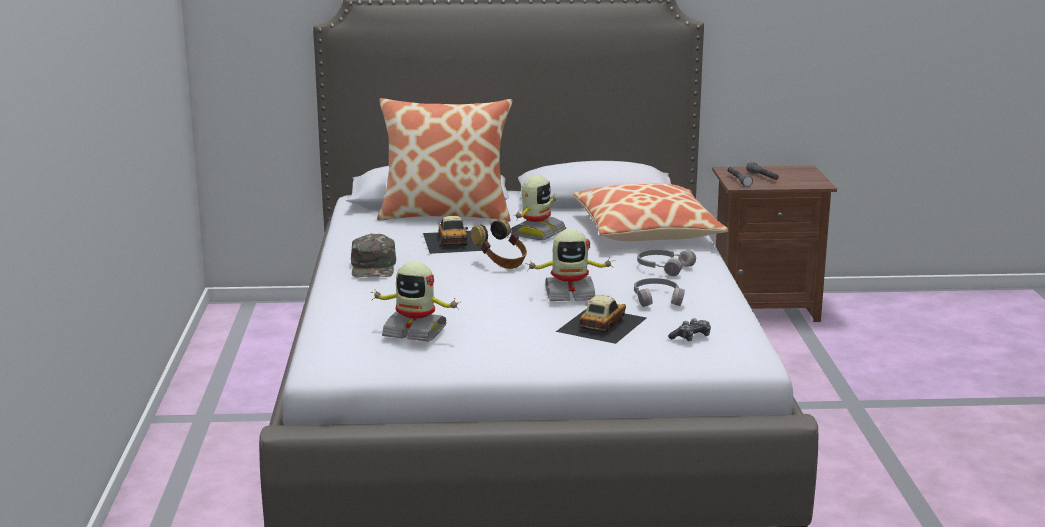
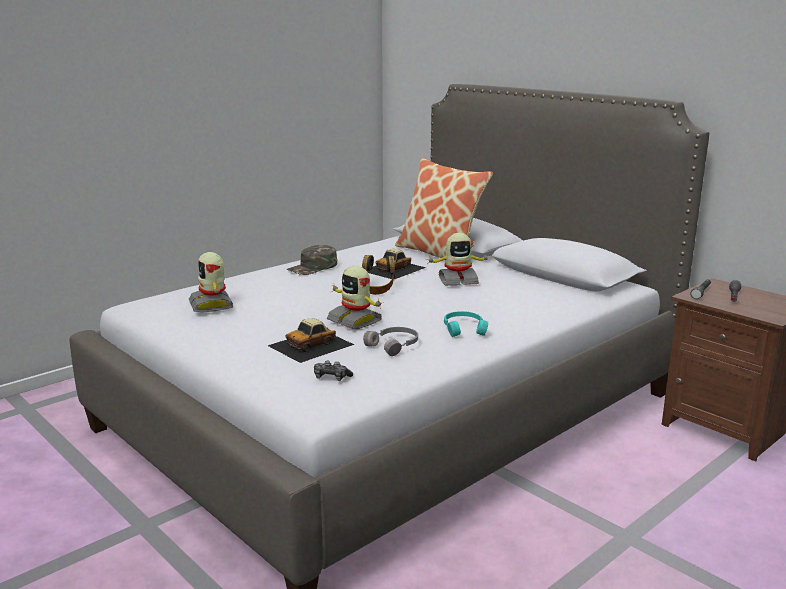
camera: 50 degrees right, 0 degrees up
toy car [556,295,646,344] -> toy car turned 150 degrees clockwise [268,318,354,363]
pillow [573,184,728,241] -> none
grey headphones [637,250,696,276] -> turquoise headphones [444,311,488,337]

